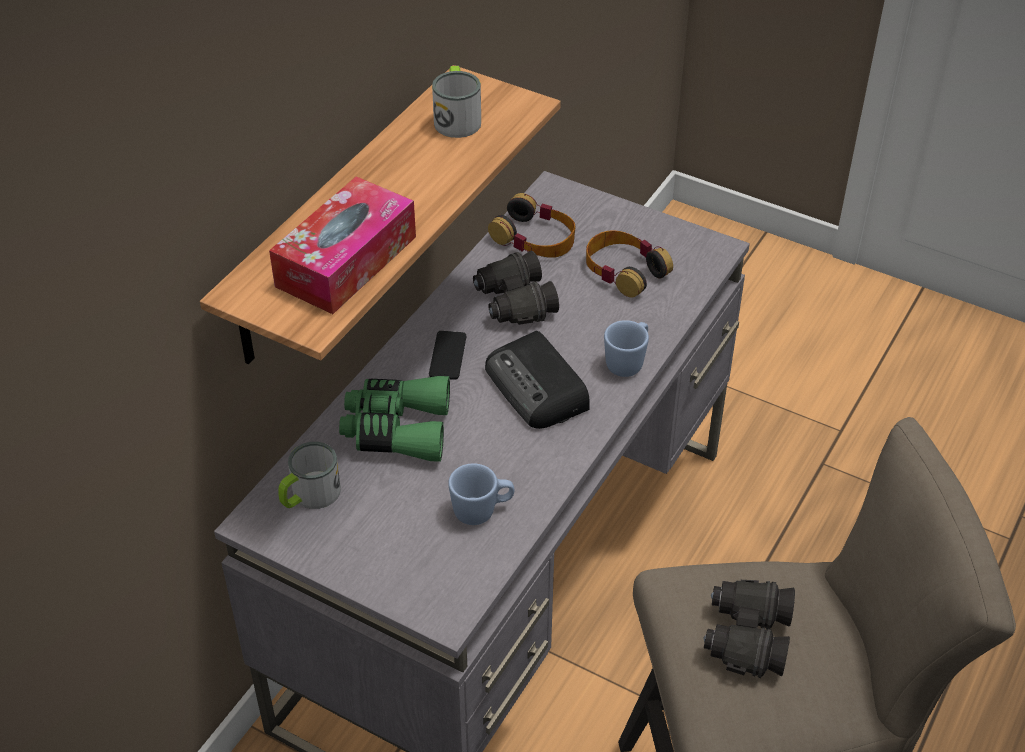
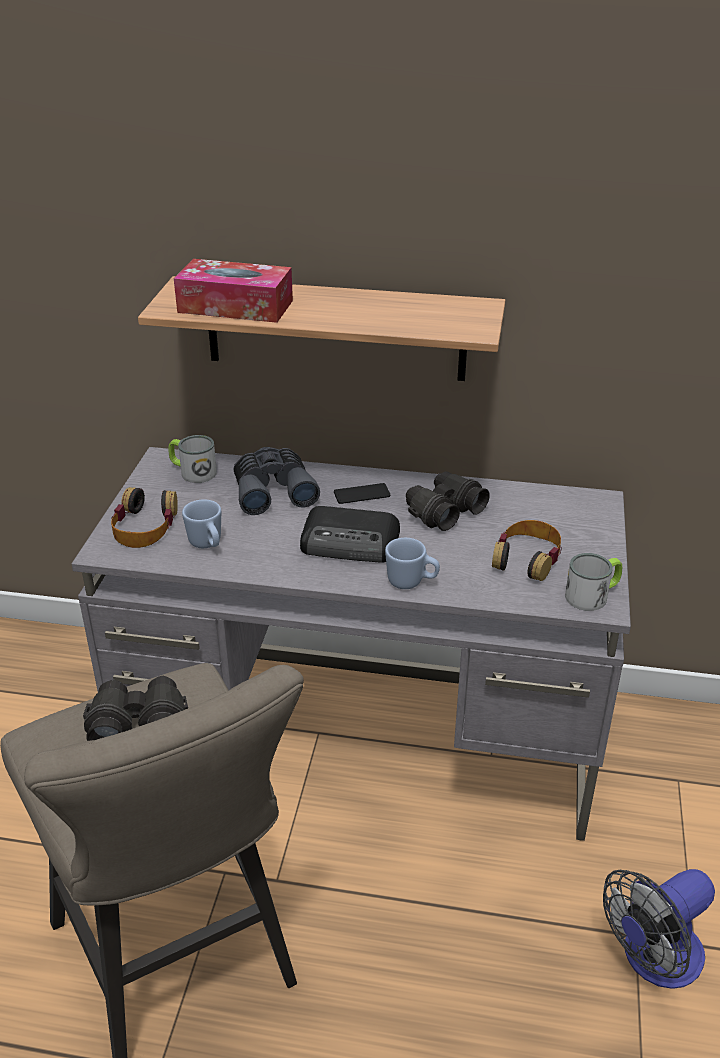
camera: 70 degrees right, 10 degrees down
green binoculars [339,376,450,462] -> grey binoculars [234,447,320,515]
mug [432,66,481,138] -> mug moved to [565,553,622,611]
radio [485,331,590,429] -> radio turned 120 degrees counterclockwise [300,506,400,563]
headphones [488,193,575,258] -> headphones moved to [111,487,178,548]
none -> fan [603,869,715,989]

